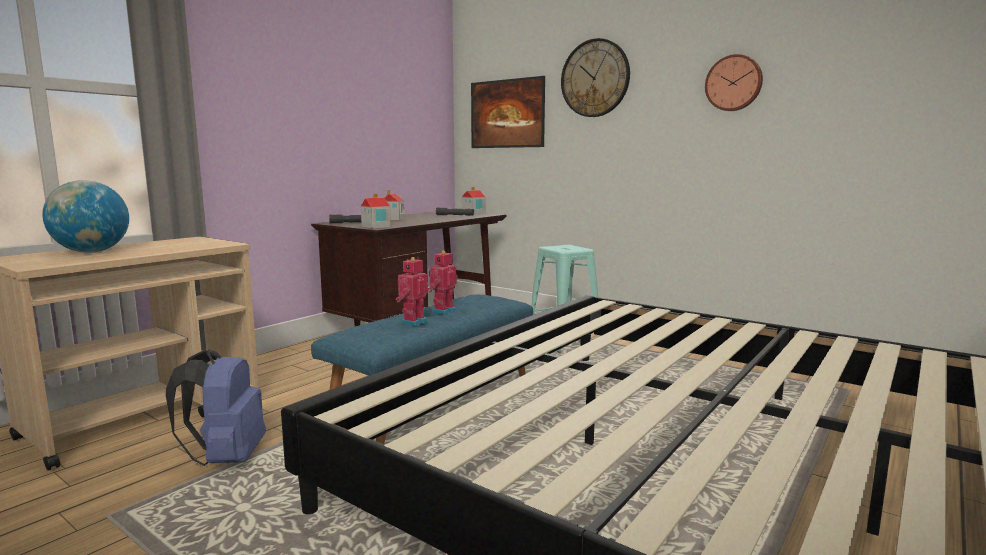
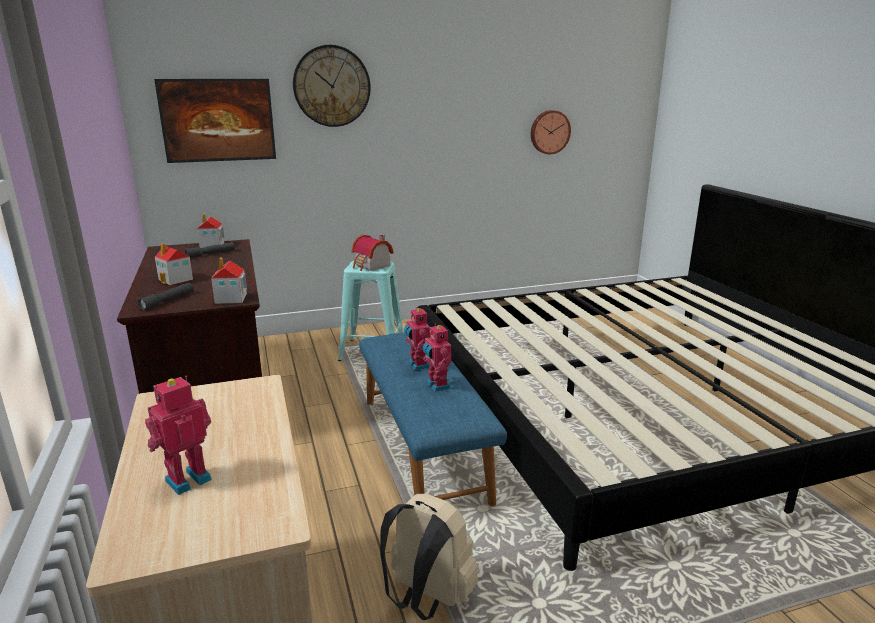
camera: 55 degrees left, 10 degrees up
globe [42,180,129,253] -> toy robot [145,376,212,495]
blue backpack [166,350,266,466] -> beige backpack [380,494,478,620]
wall clock [705,54,763,111] -> wall clock moved to [531,110,571,154]
none -> toy house [351,235,394,271]

